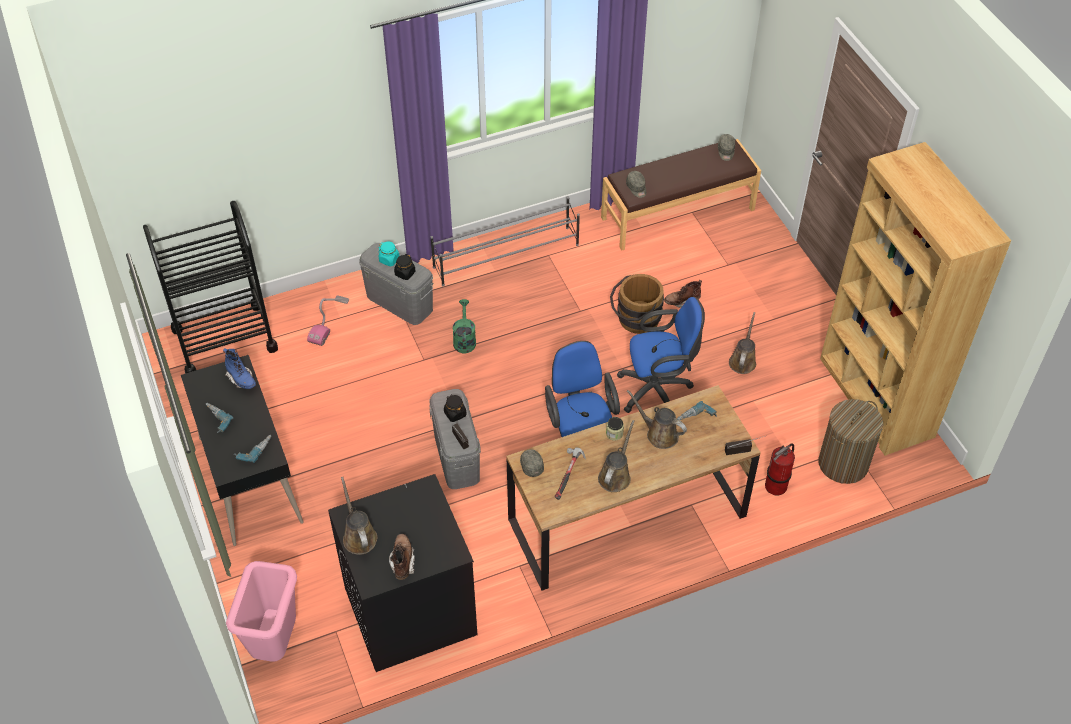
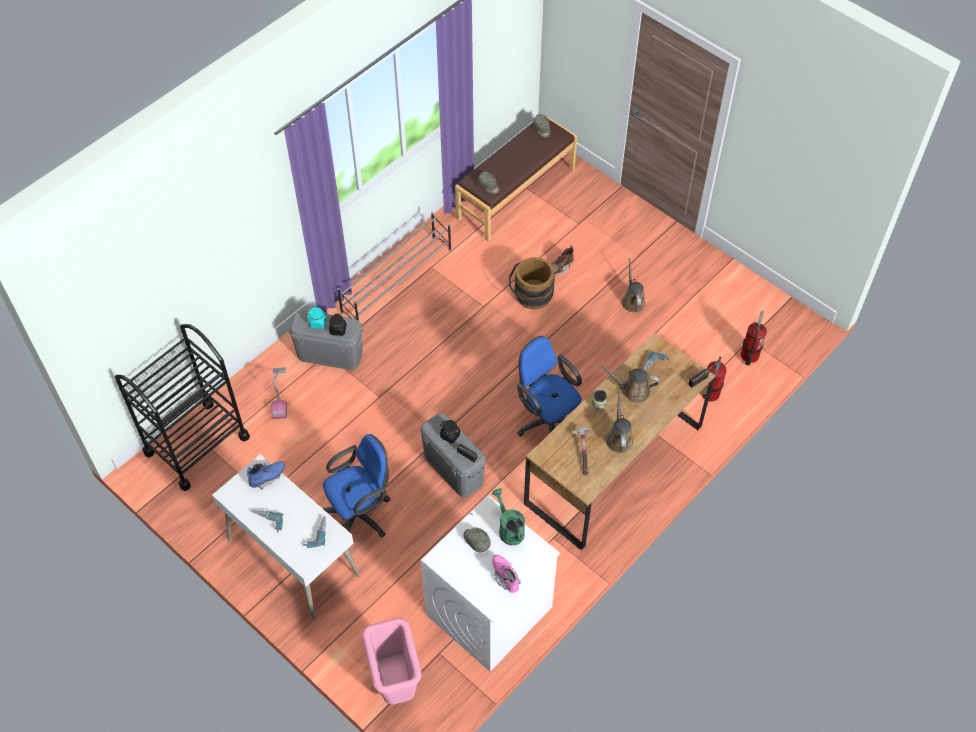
camera: 25 degrees left, 5 degrees up
black desk [181,355,304,546] -> white desk [212,454,360,620]
blue boot [223,348,256,389] -> blue boot turned 60 degrees counterclockwise [247,461,285,490]
black washing machine [328,474,478,672] -> white washing machine [421,495,560,672]
brown watering can [341,477,377,555] -> none
brown boot [389,534,414,580] -> pink boot [492,555,521,593]
green watering can [453,299,476,354] -> green watering can moved to [492,488,525,545]
grey cap [520,449,544,477] -> grey cap moved to [464,528,491,553]
blue office chair [617,297,705,413] -> blue office chair moved to [323,434,390,538]
laundry basket [818,399,883,484] -> fire extinguisher [741,311,767,366]
brown bookcase [820,142,1011,456] -> none

